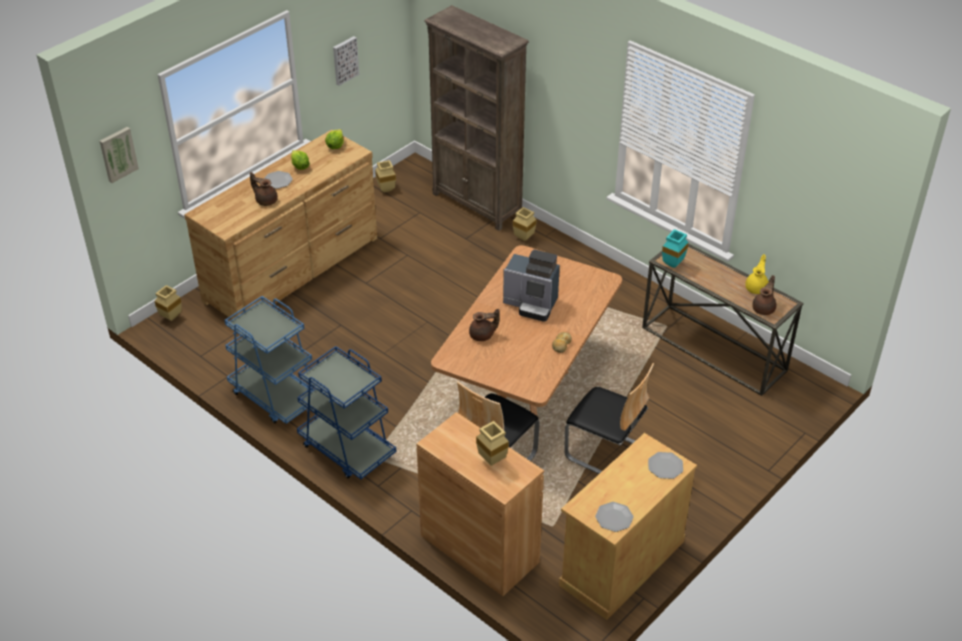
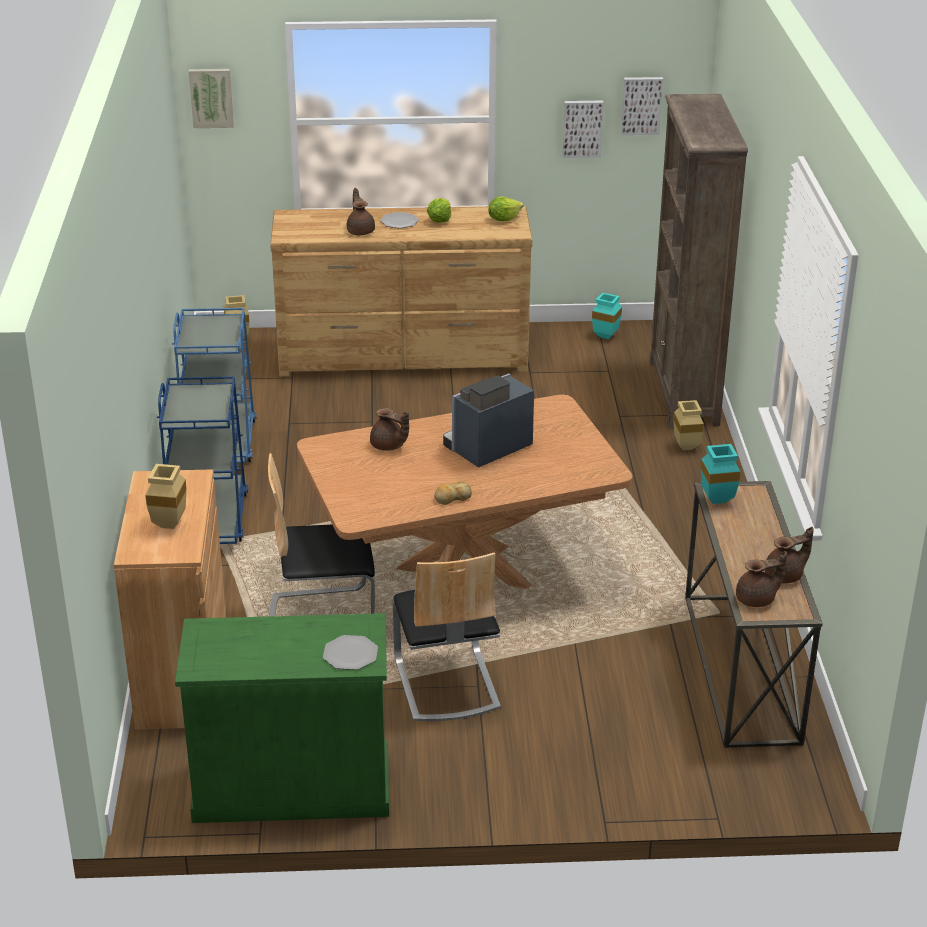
camera: 45 degrees right, 10 degrees down
beige vase [375,160,396,192] -> turquoise vase [592,293,622,339]
coffee machine [503,249,560,322] -> coffee machine turned 75 degrees clockwise [443,373,534,468]
beige cabinet [559,433,697,620] -> green cabinet [175,613,389,823]
plate [595,502,634,532] -> none
yellow teapot [745,254,769,294] -> brown teapot [765,527,814,583]
none -> picture [621,77,663,135]

